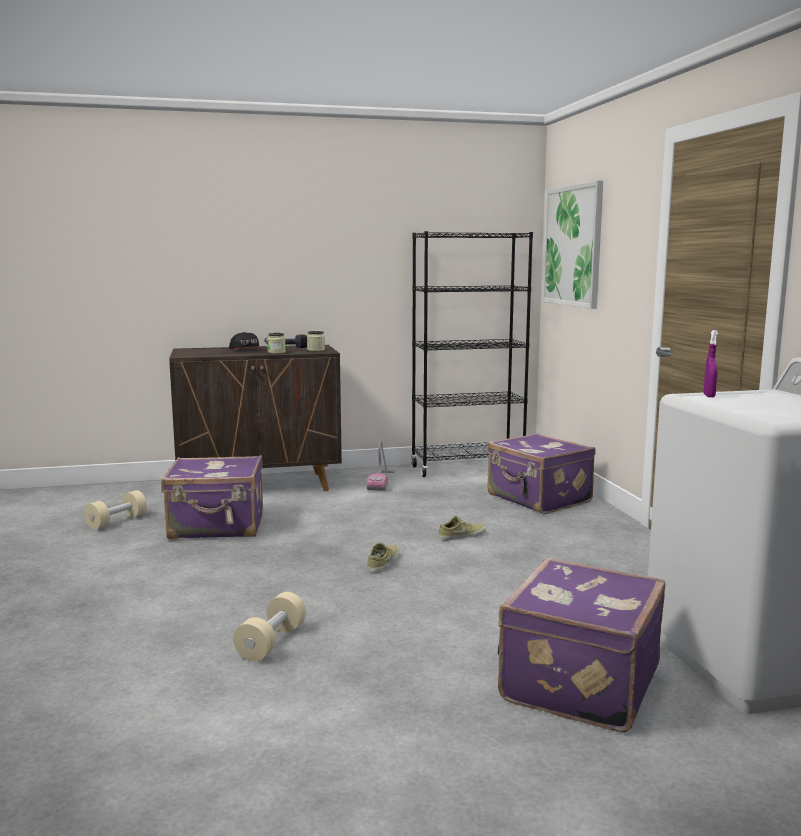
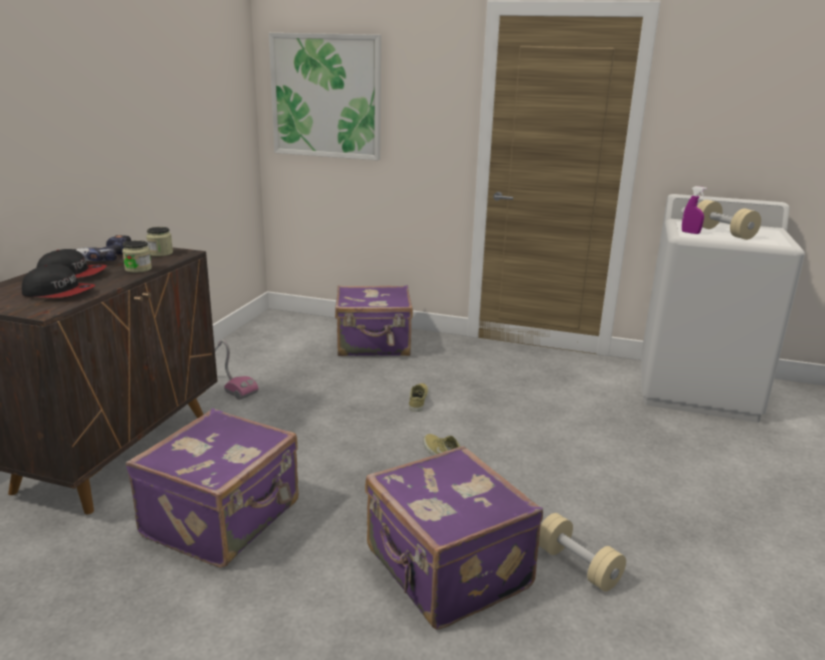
camera: 60 degrees left, 10 degrees up
beige dumbbell [84,490,147,530] -> beige dumbbell moved to [697,200,761,240]
black bookcase [411,231,533,477] -> none
purple suitcase [498,558,666,732] -> purple suitcase moved to [365,446,543,630]
none -> cap [22,264,96,298]

